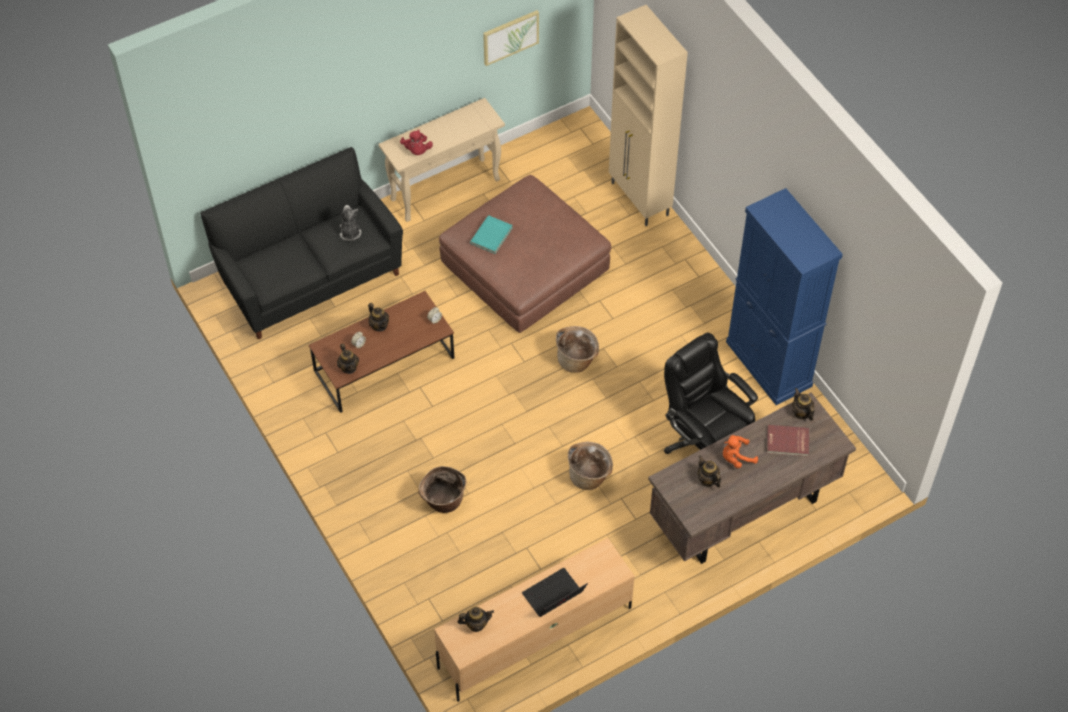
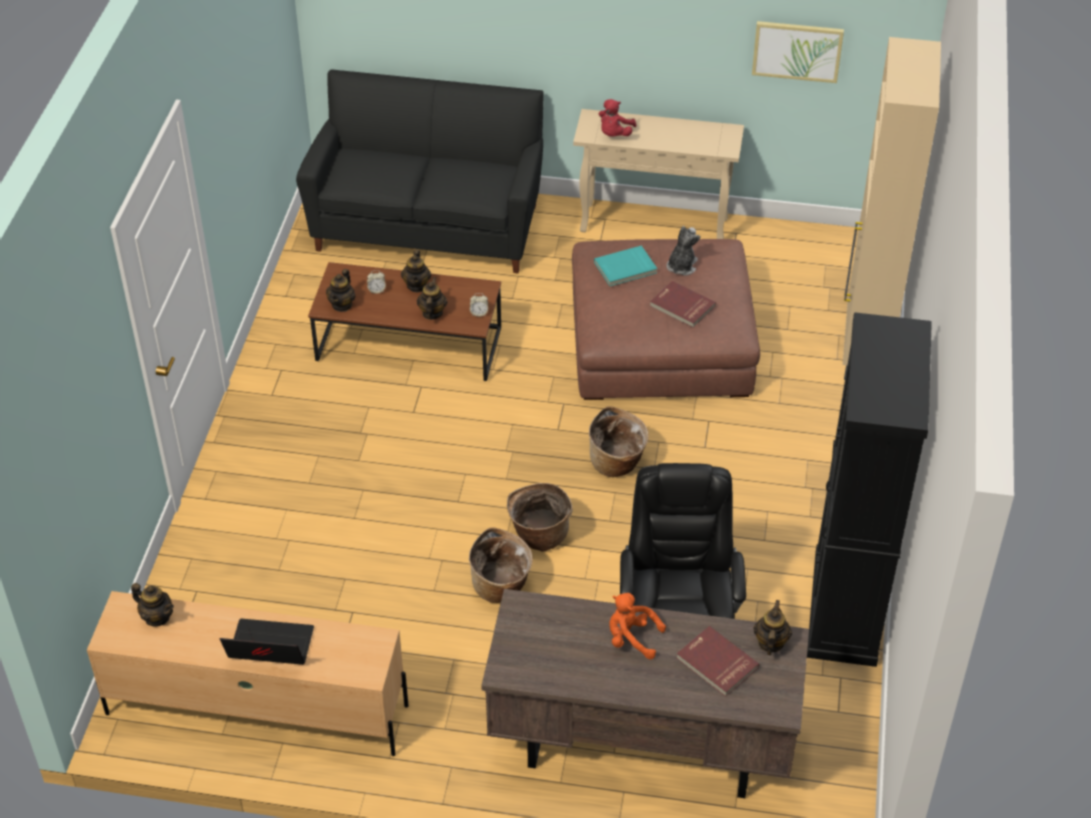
camera: 40 degrees right, 10 degrees down
plush toy [340,205,361,241] -> plush toy moved to [667,226,701,276]
basket [418,466,467,513] -> basket moved to [507,483,573,552]
teapot [698,455,721,487] -> teapot moved to [417,277,447,320]
blue cabinet [726,188,843,405] -> black cabinet [807,312,932,667]
none -> red book [650,281,716,328]

